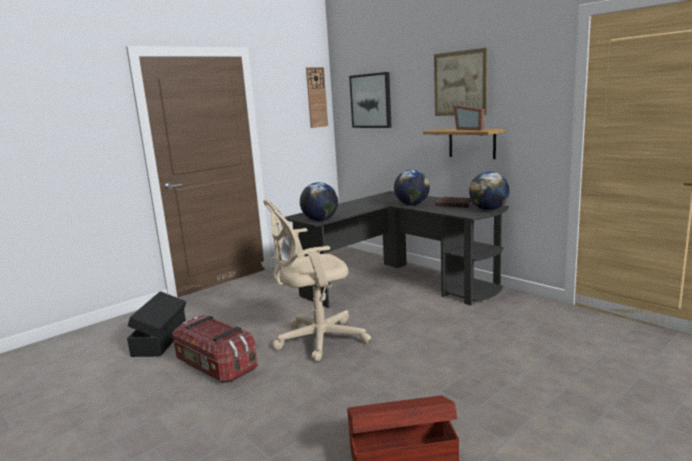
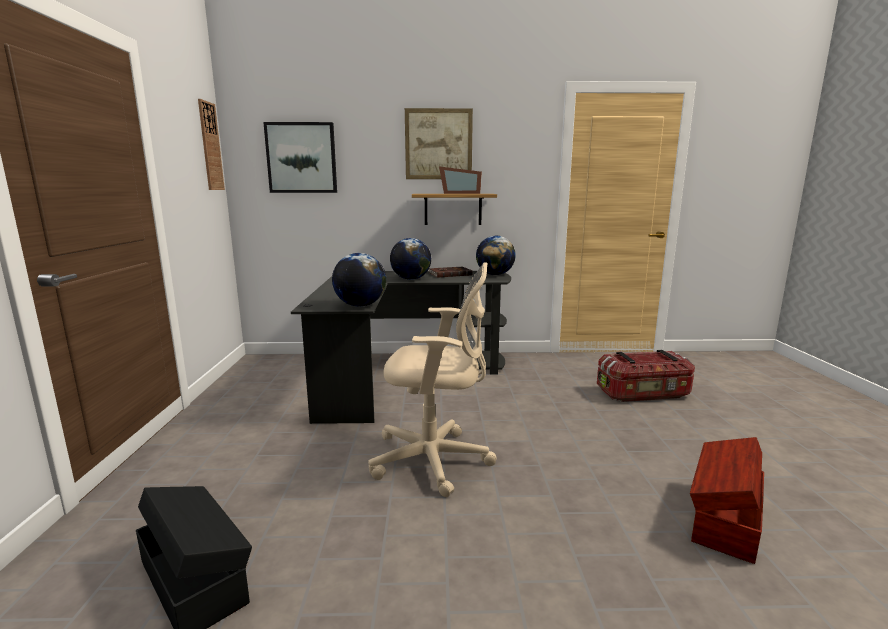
camera: 50 degrees left, 0 degrees up
storage box [172,315,258,383] -> storage box moved to [597,350,695,402]
beige office chair [263,200,371,362] -> beige office chair turned 105 degrees counterclockwise [368,262,496,497]

